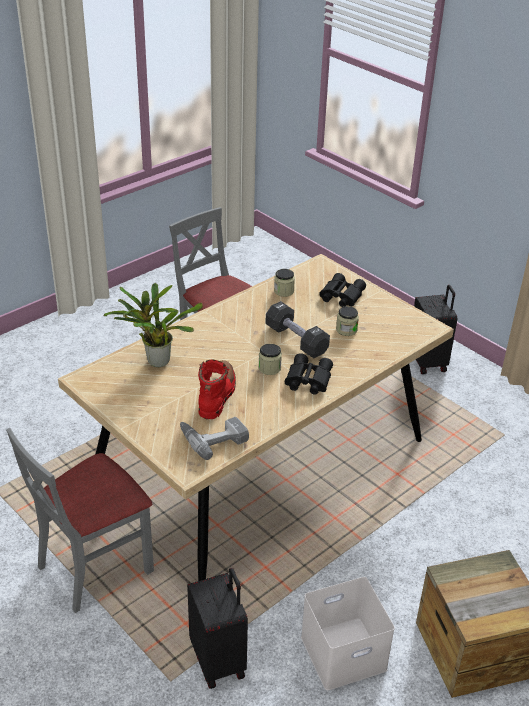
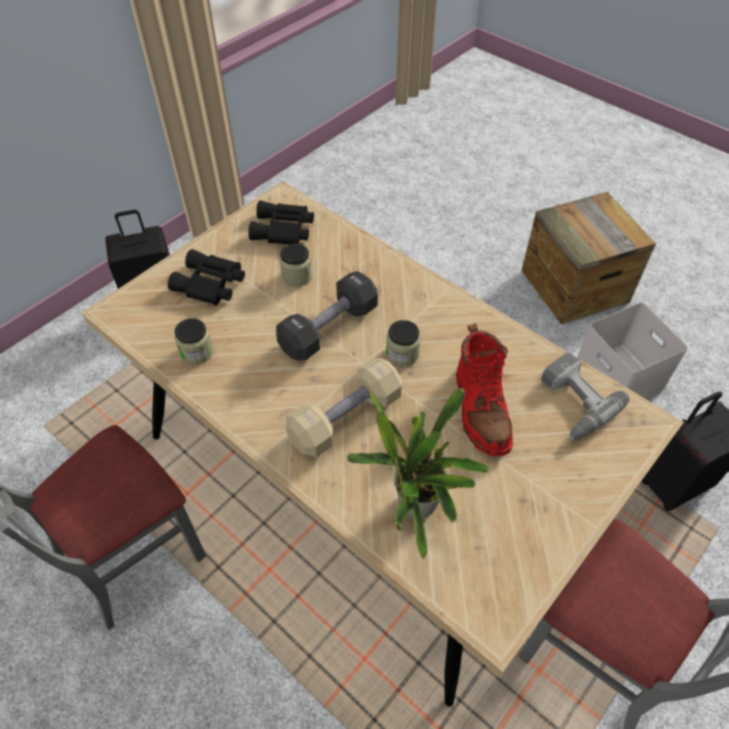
camera: 95 degrees left, 15 degrees up
red boot [198,359,236,419] -> red boot turned 105 degrees counterclockwise [456,323,513,456]
black binoculars [285,353,333,395] -> black binoculars moved to [248,200,314,245]
none -> beige dumbbell [286,358,402,457]

